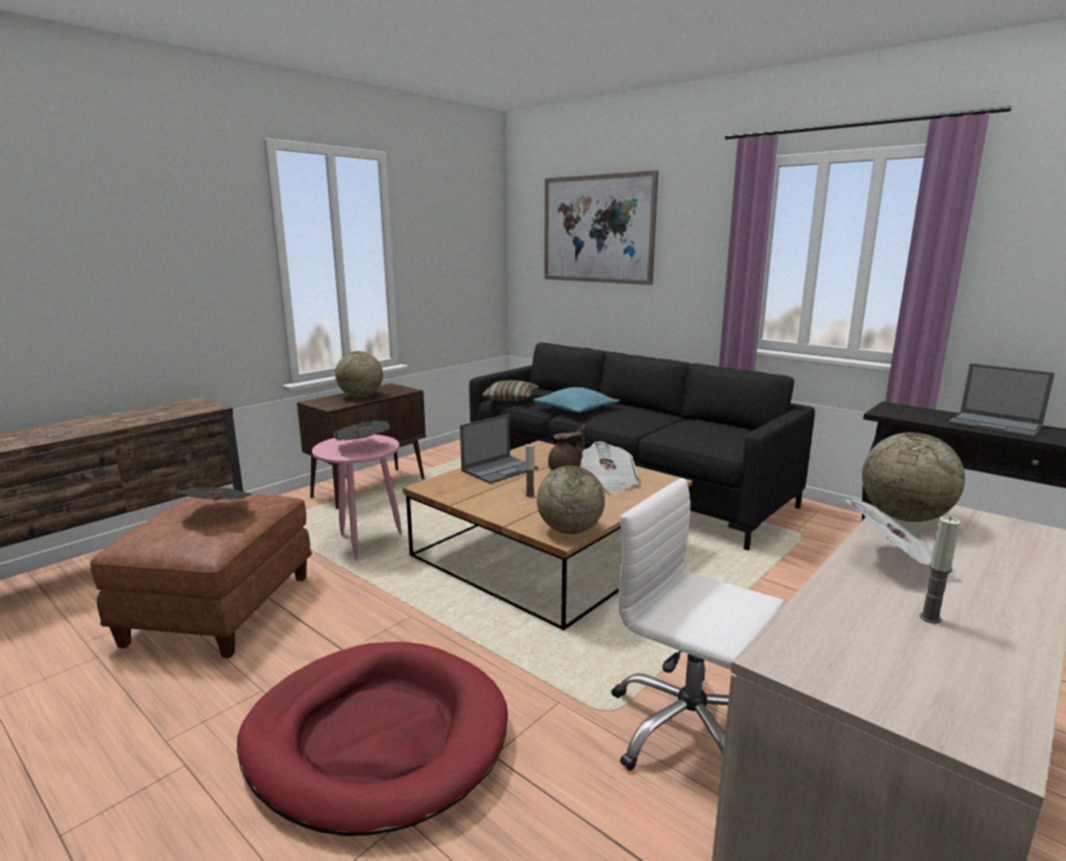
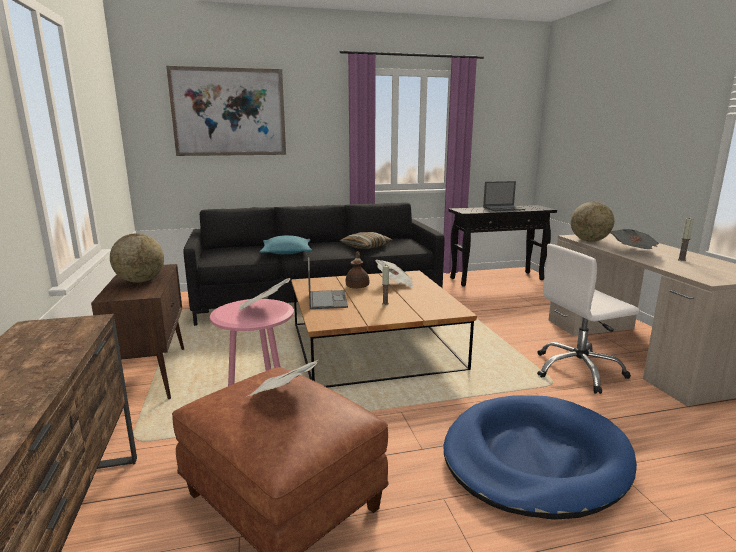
camera: 55 degrees left, 0 degrees up
red dog bed [237,642,508,836] -> blue dog bed [443,395,637,520]
pillow [482,380,539,401] -> pillow moved to [339,232,392,249]
globe [537,466,605,534] -> none

